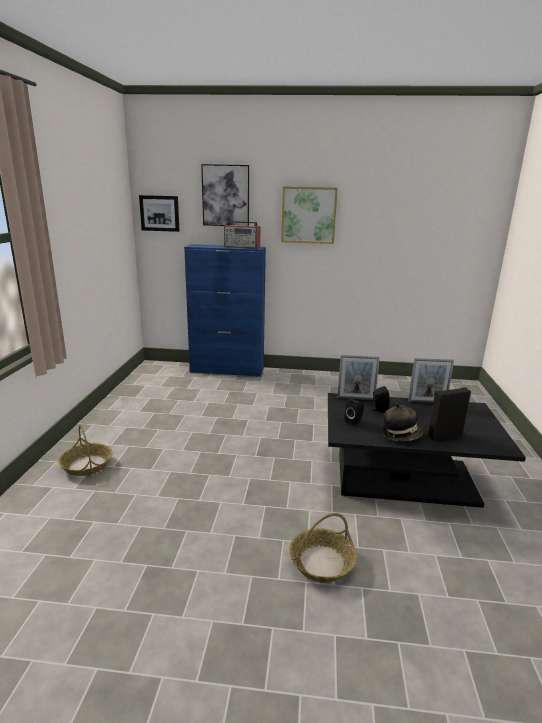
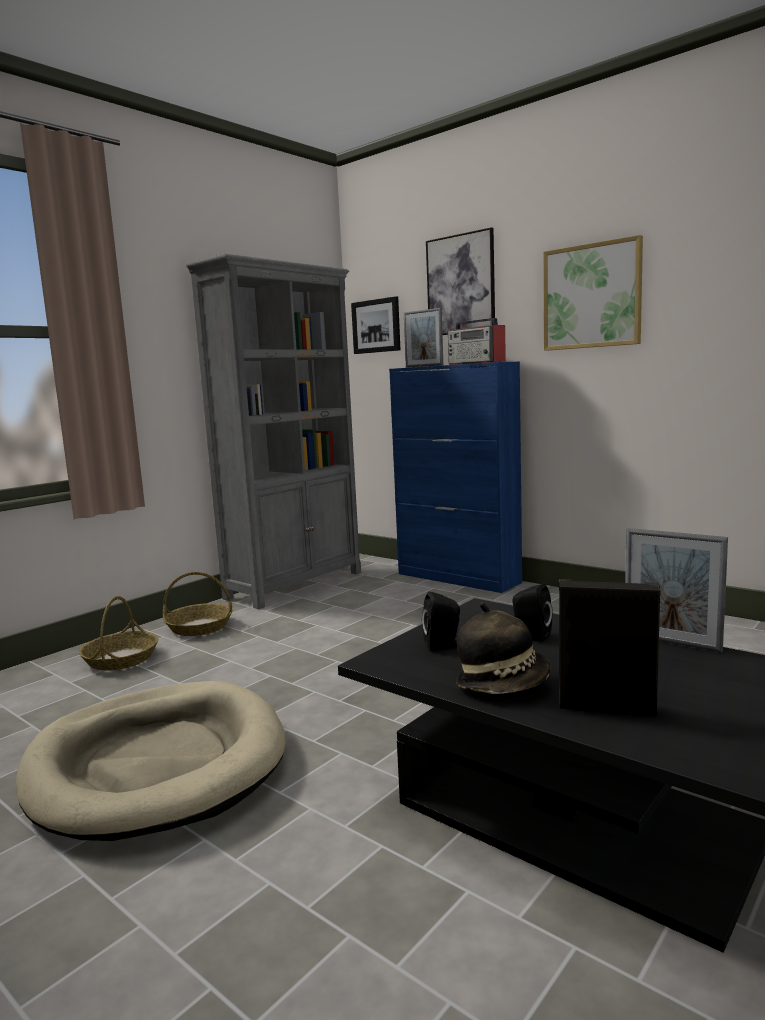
camera: 35 degrees right, 10 degrees down
basket [289,513,357,583] -> basket moved to [163,572,232,636]
picture frame [337,355,380,400] -> picture frame moved to [404,308,443,368]
none -> beige dog bed [16,681,286,841]
none -> grey bookcase [186,253,361,609]

